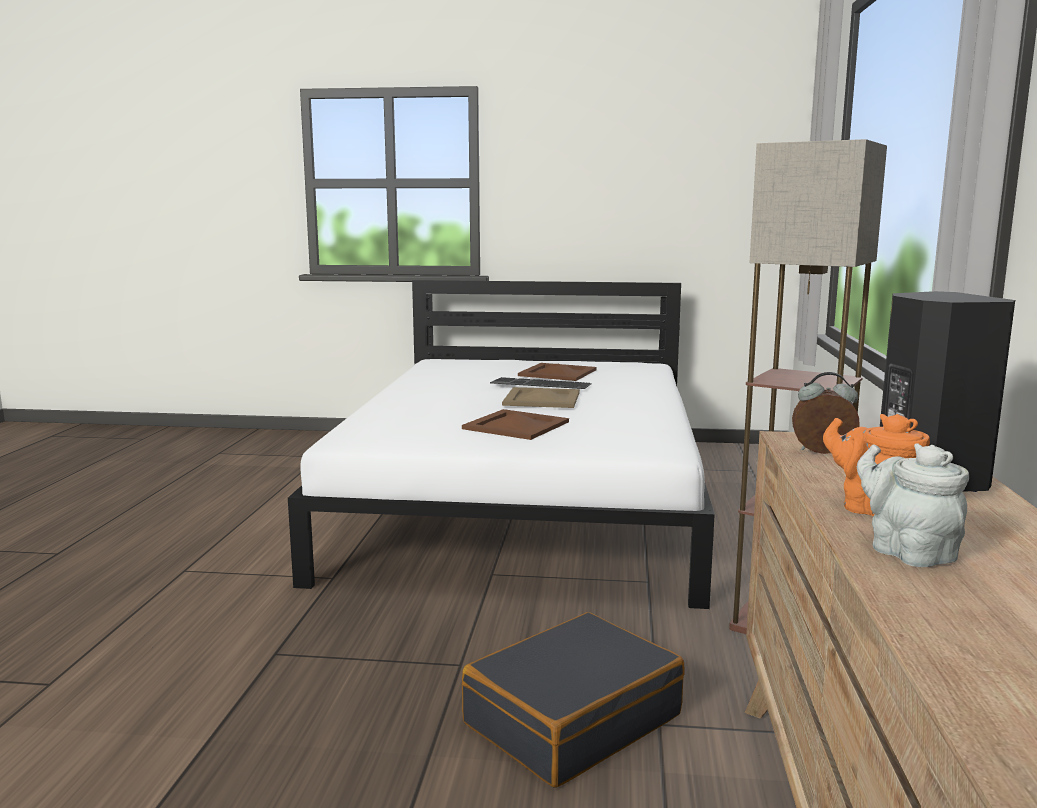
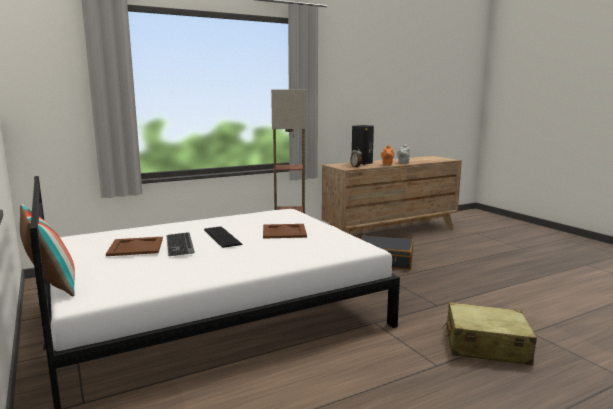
camera: 125 degrees left, 0 degrees up
beige tray [502,387,580,408] -> keyboard [204,227,242,248]
none -> pillow [20,204,75,296]
none -> beige suitcase [443,302,537,365]

